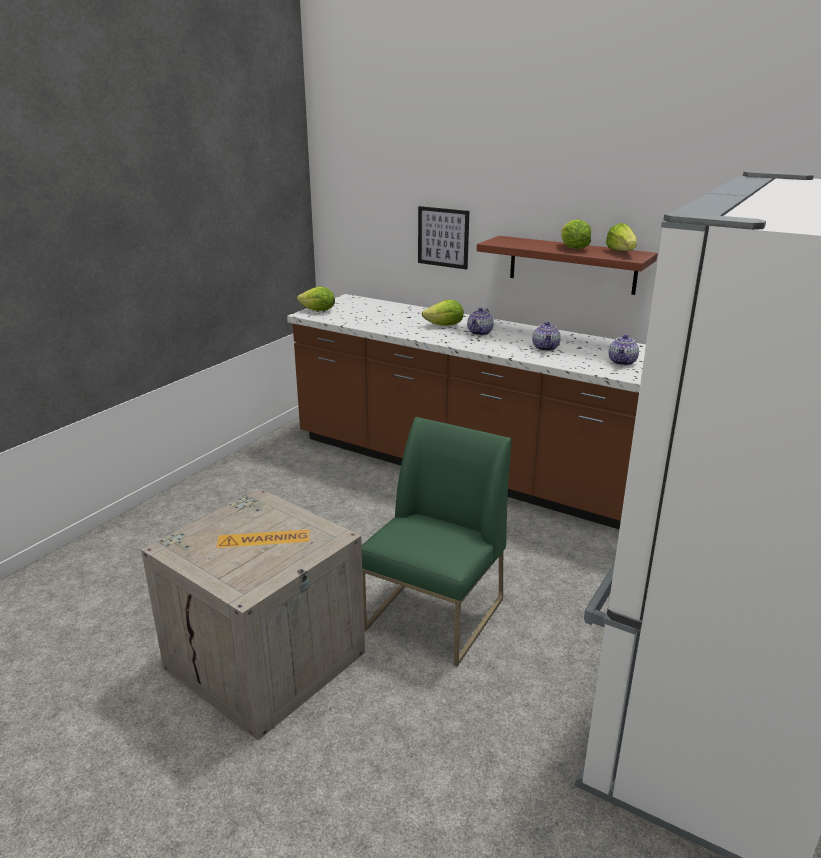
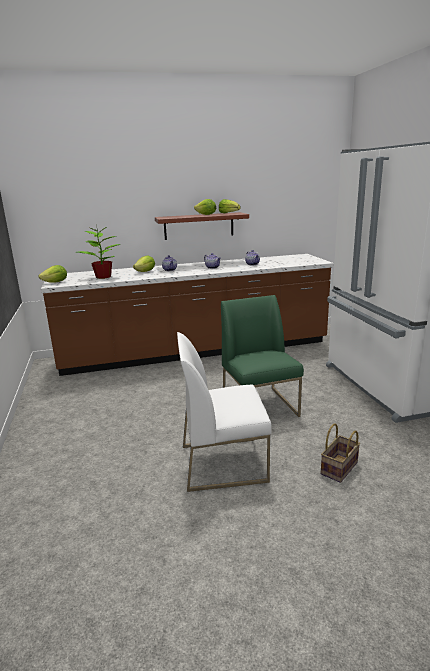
camera: 45 degrees left, 5 degrees down
crate [141,489,365,740] -> white chair [177,332,272,492]
picture [418,206,469,270] -> none
none -> potted plant [77,227,121,279]
none -> basket [321,423,360,483]

